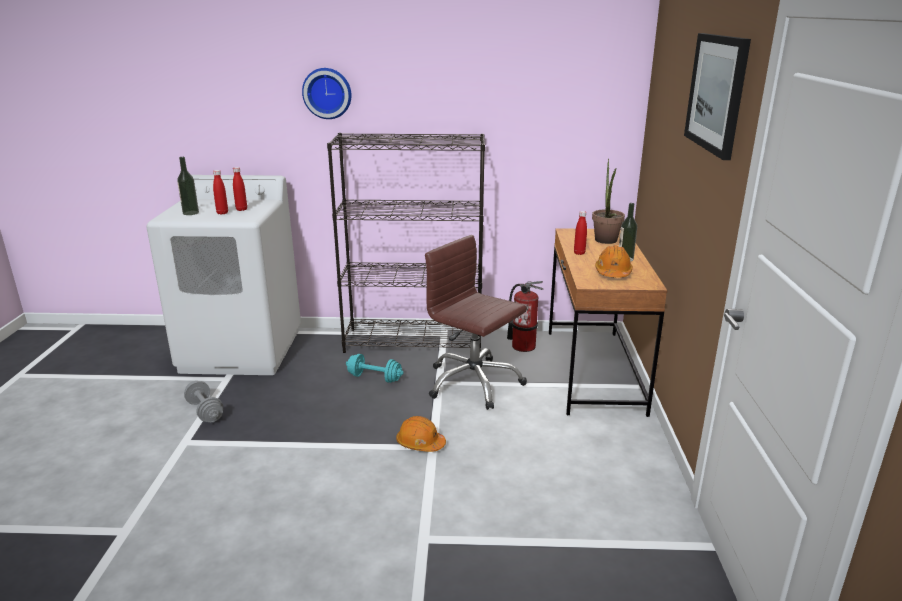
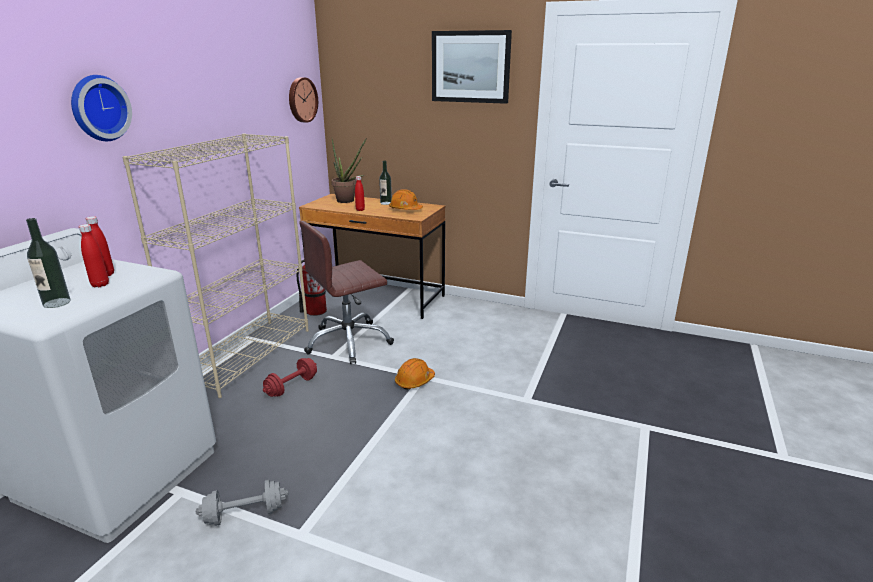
camera: 70 degrees left, 0 degrees up
black bookcase [327,133,485,353] -> beige bookcase [122,134,309,398]
turquoise dumbbell [346,354,404,383] -> red dumbbell [263,358,317,397]
none -> wall clock [289,77,318,123]

